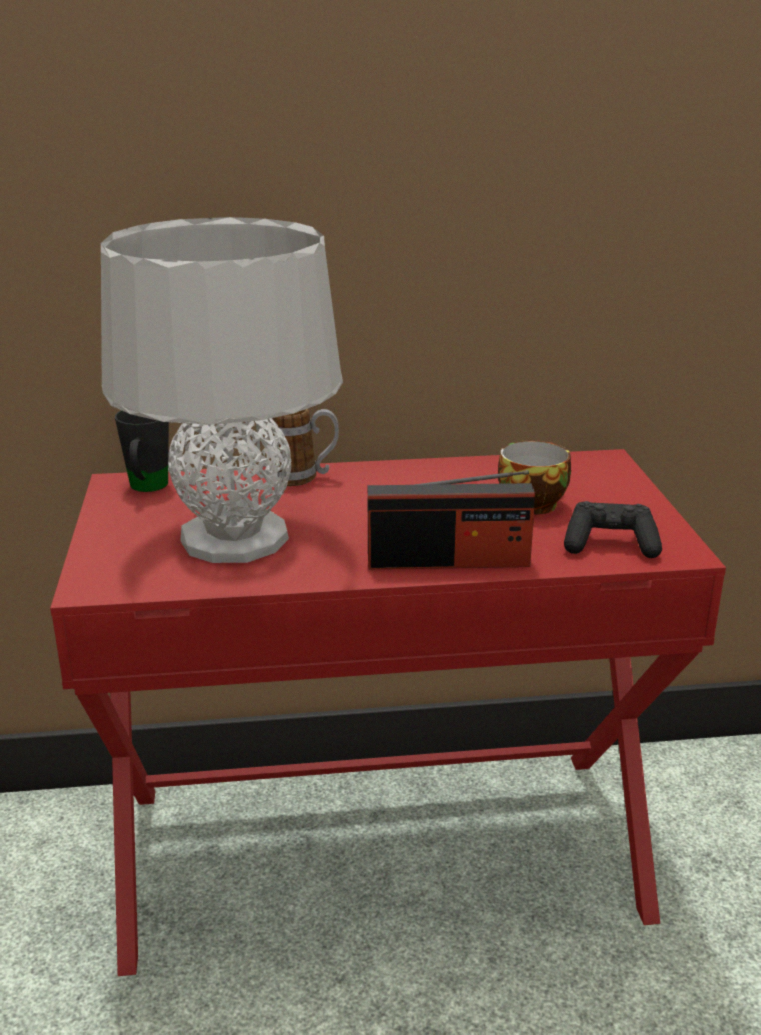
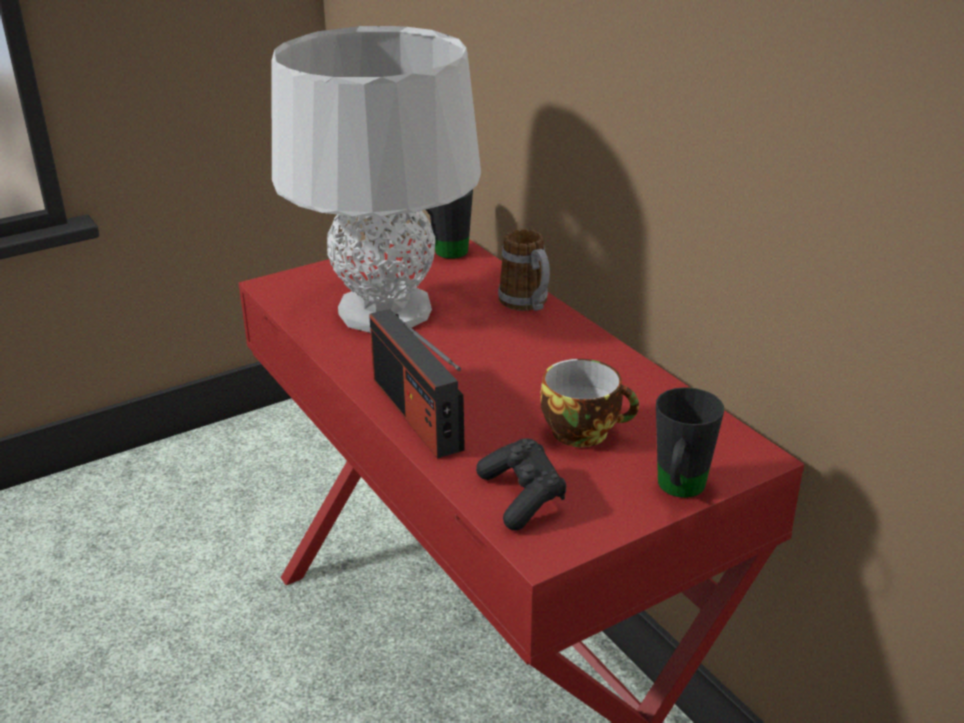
camera: 65 degrees right, 5 degrees up
none -> black mug [656,387,724,498]

